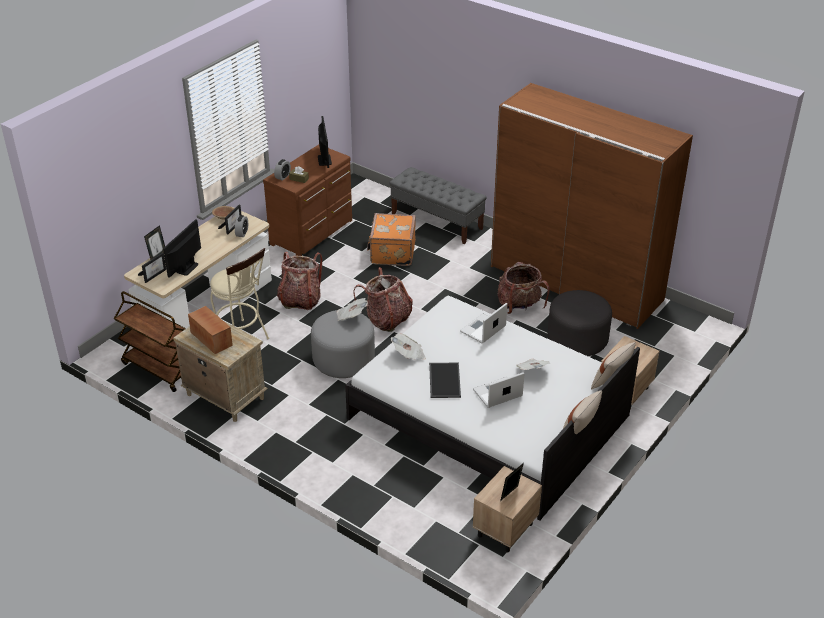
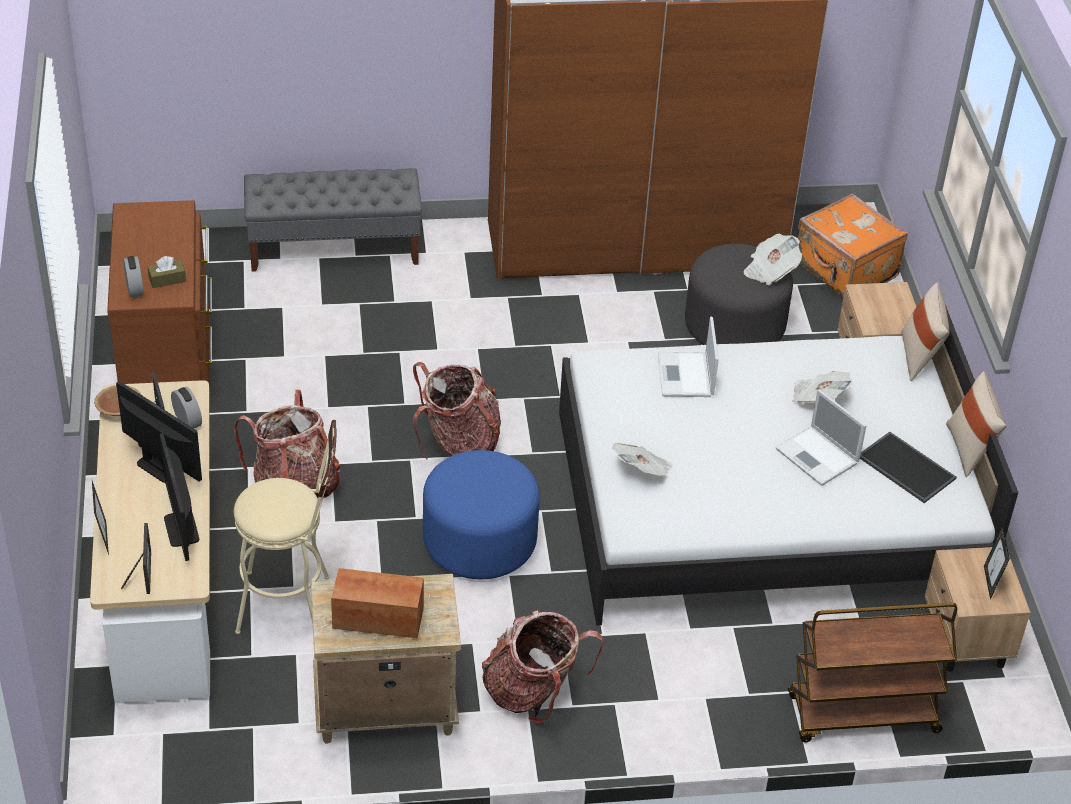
camera: 45 degrees left, 5 degrees up
brown cart [114,291,186,392] -> brown cart moved to [788,603,957,743]
grey ottoman [311,310,375,378] -> blue ottoman [423,450,540,579]
monitor [318,116,332,168] -> monitor moved to [116,381,202,483]
newspaper [337,298,368,321] -> newspaper moved to [744,234,802,285]
orange suitcase [367,213,416,266] -> orange suitcase moved to [798,193,908,298]
tray [429,363,461,398] -> tray moved to [860,432,956,503]
laptop [473,372,524,408] -> laptop turned 60 degrees counterclockwise [775,390,866,486]
backpack [497,262,550,314] -> backpack moved to [482,610,604,724]

